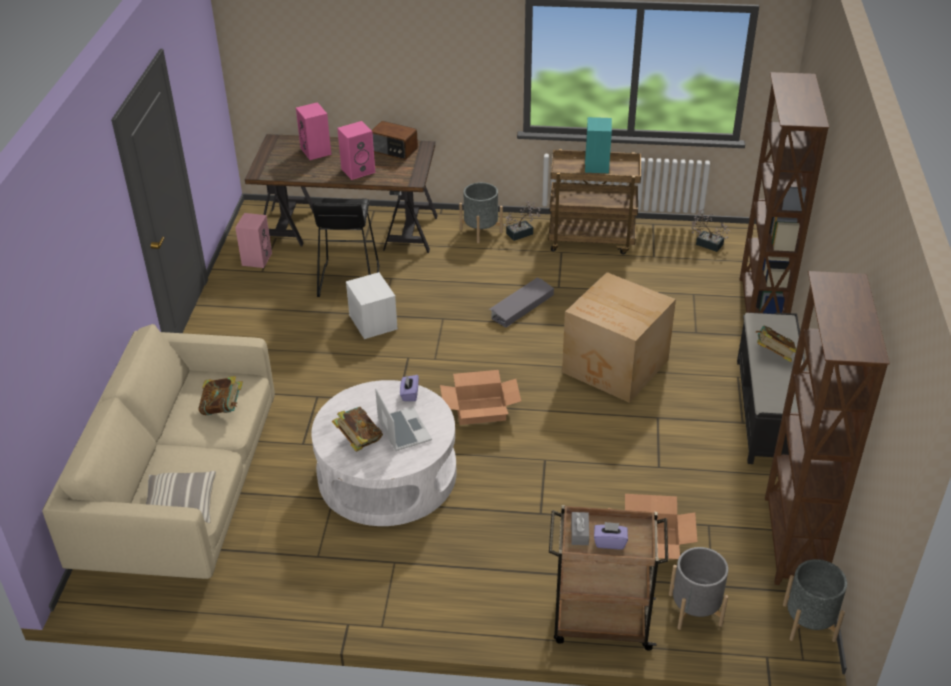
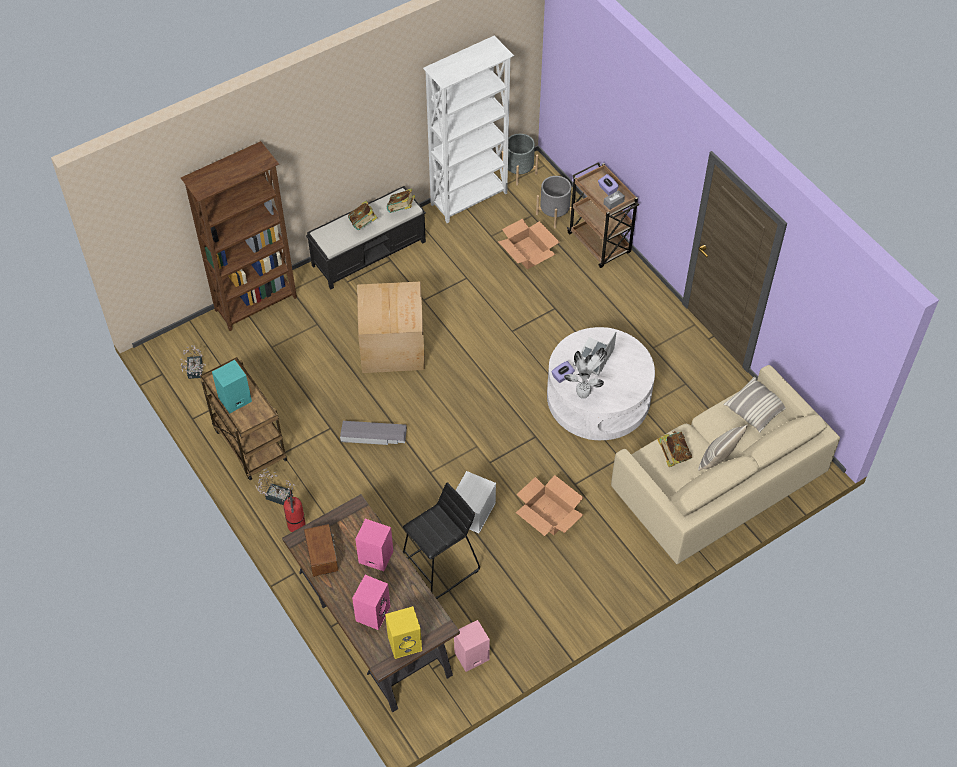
camera: 130 degrees left, 15 degrees up
book [332,407,383,452] -> book moved to [387,188,415,213]
cardboard box [440,370,521,425] -> cardboard box moved to [516,475,584,536]
grey planter [459,182,503,243] -> fire extinguisher [284,490,306,532]
brown bookcase [765,271,890,585] -> white bookcase [423,36,514,223]
none -> yellow speaker [385,606,422,659]
none -> potted plant [564,348,607,399]
none -> pillow [698,424,748,471]

